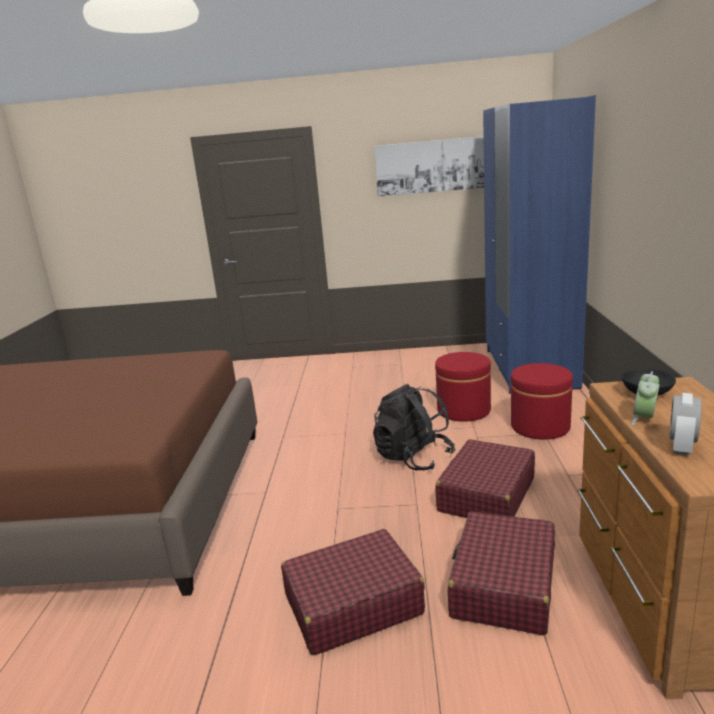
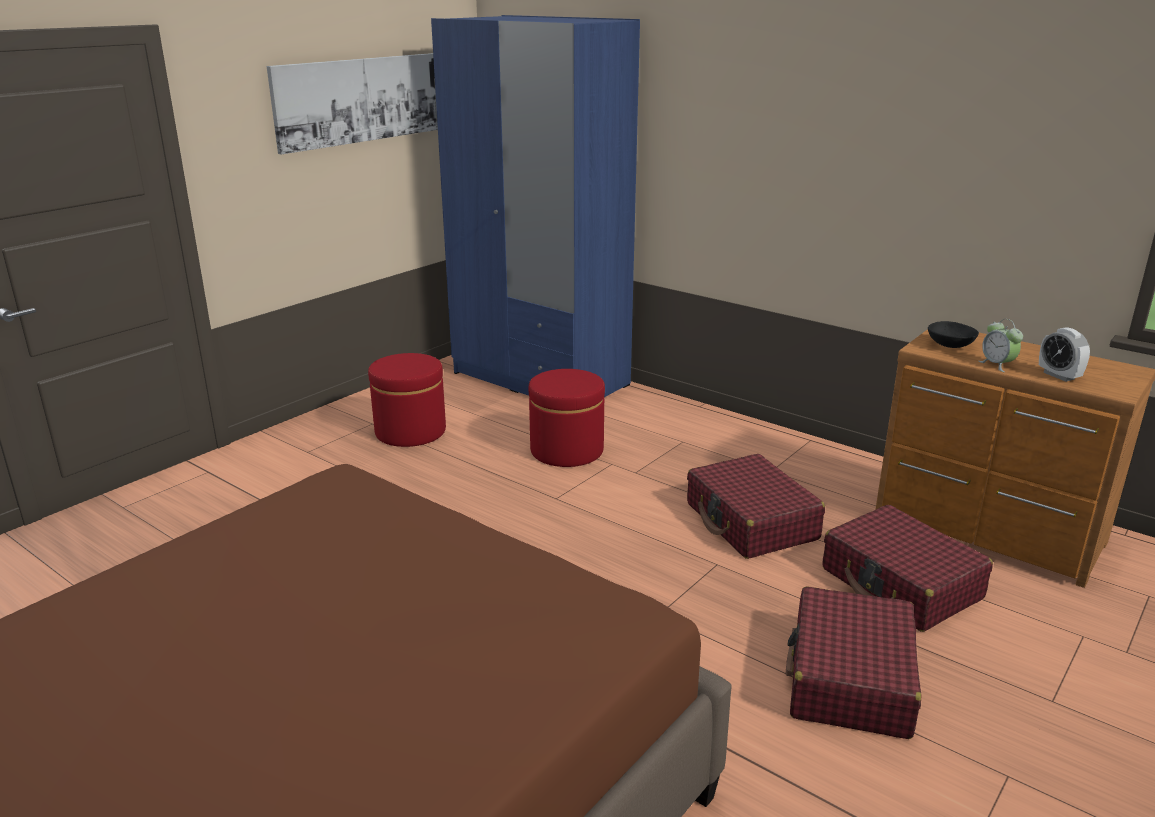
camera: 55 degrees left, 5 degrees up
black backpack [373,384,456,471] -> none
red ottoman [511,363,573,440] -> red ottoman moved to [368,353,446,447]

